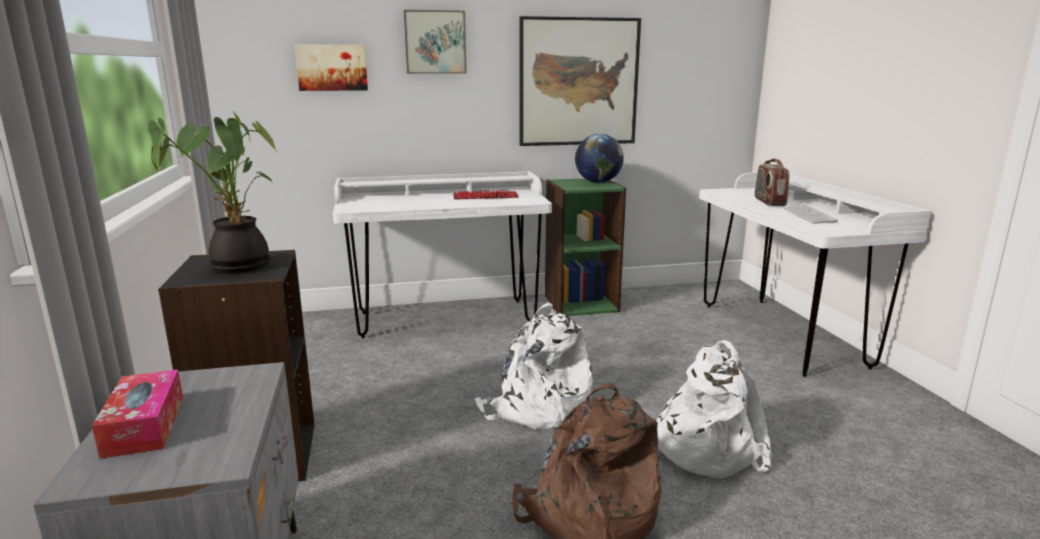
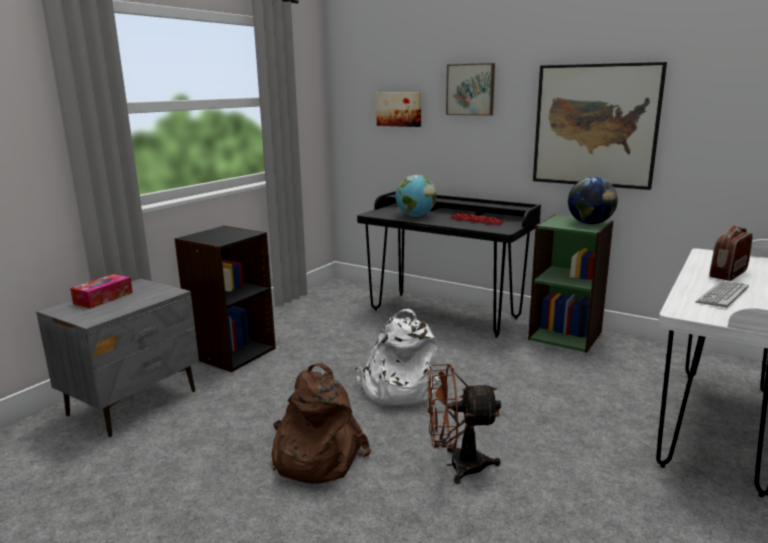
camera: 45 degrees right, 0 degrees up
potted plant [148,111,277,273] -> none
white desk [333,171,552,338] -> black desk [357,191,541,337]
white backpack [656,340,772,479] -> brown fan [427,364,501,484]
none -> globe [395,175,437,217]

